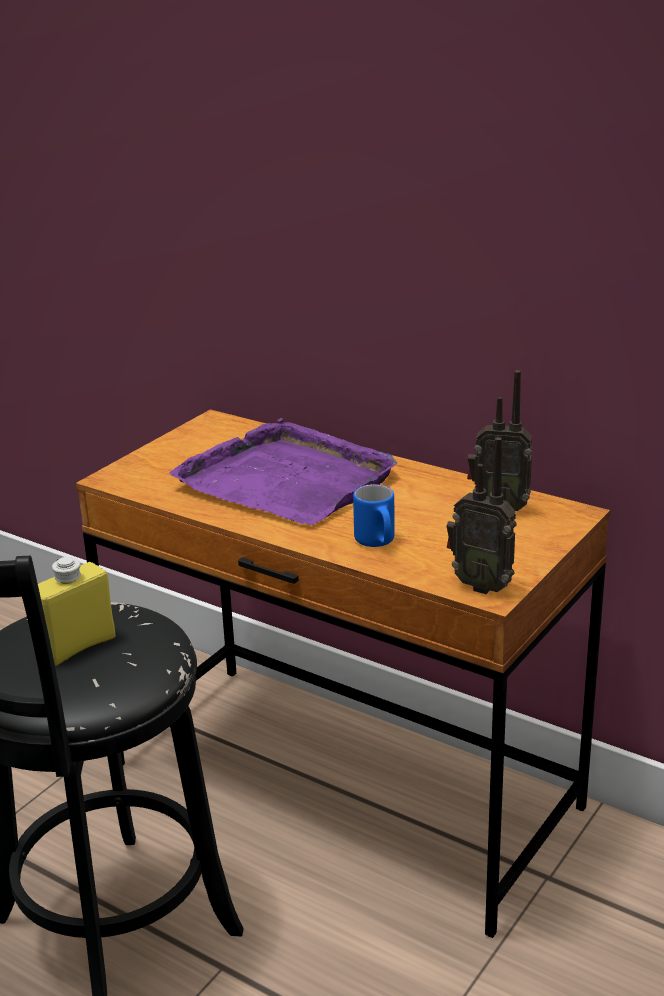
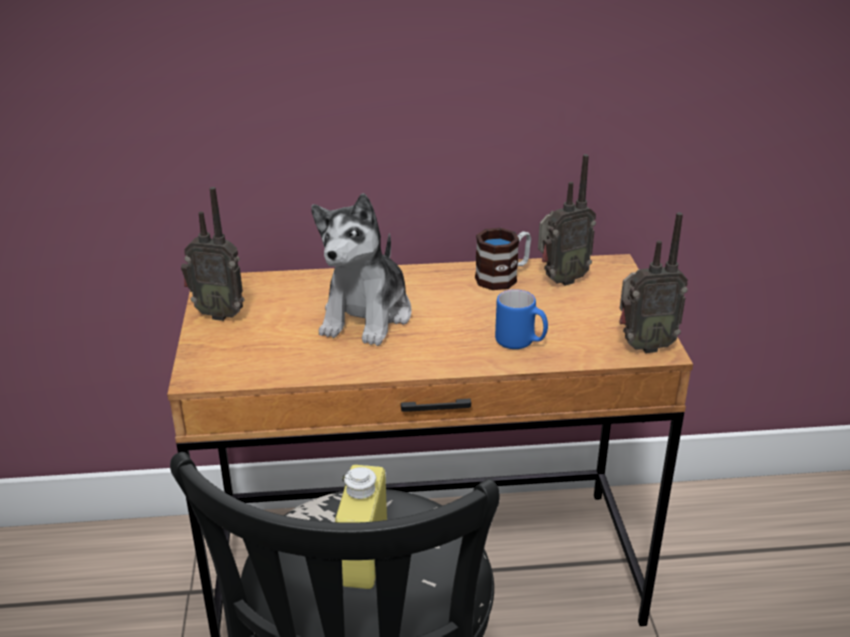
camera: 40 degrees left, 5 degrees up
purple tray [169,418,397,525] -> plush toy [311,193,412,346]
none -> radio [181,187,245,321]
none -> mug [475,228,531,290]

